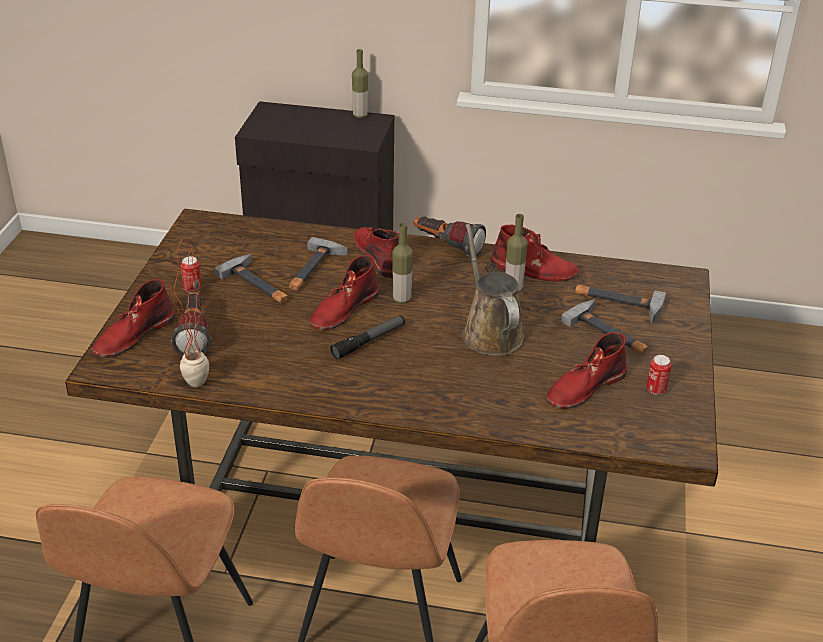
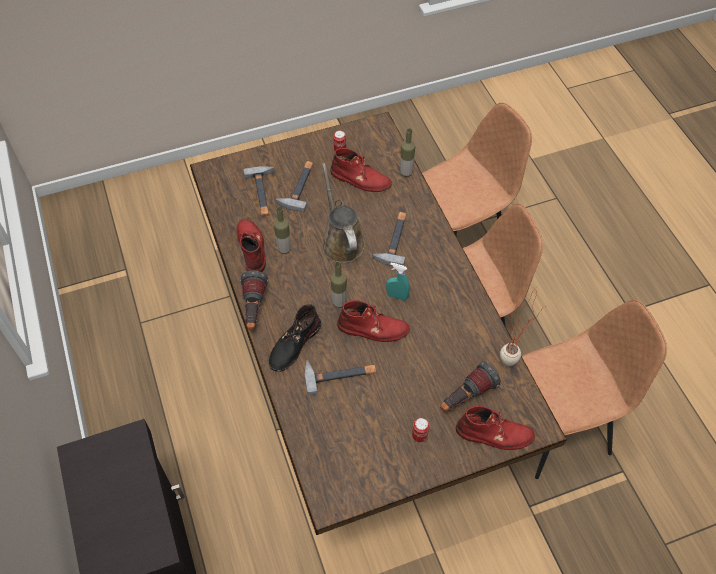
camera: 120 degrees left, 20 degrees up
hammer [214,254,288,303] -> hammer moved to [372,212,406,266]
flashlight [330,315,405,359] -> turquoise spray bottle [386,263,410,301]
bottle [352,49,368,118] -> bottle moved to [400,128,415,177]
red boot [354,227,399,278] -> black boot [269,304,321,372]
brown watering can [462,224,524,356] -> brown watering can turned 120 degrees clockwise [322,163,365,263]

